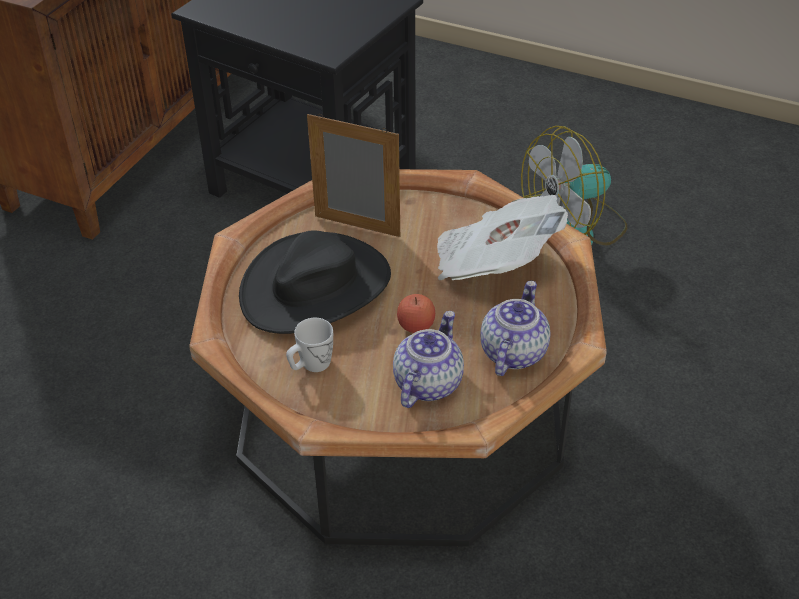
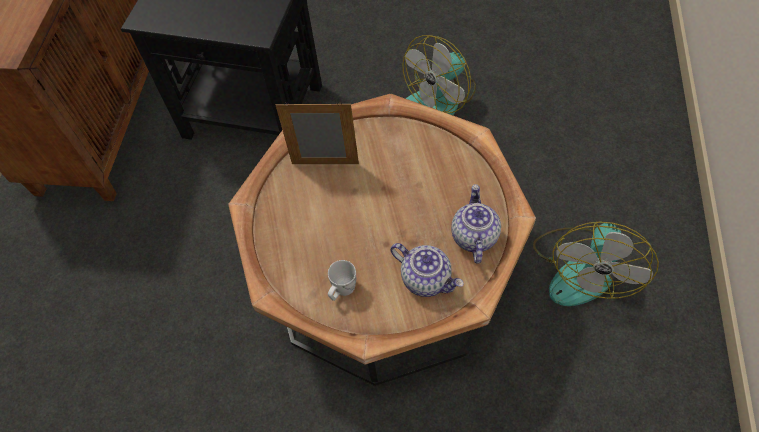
camera: 15 degrees left, 15 degrees up
black hat [239,230,391,334] -> none
teapot [393,311,464,408] -> teapot turned 120 degrees clockwise [390,243,464,297]
apple [397,294,435,333] -> none
newspaper [437,195,568,280] -> none
none -> fan [533,222,659,306]

